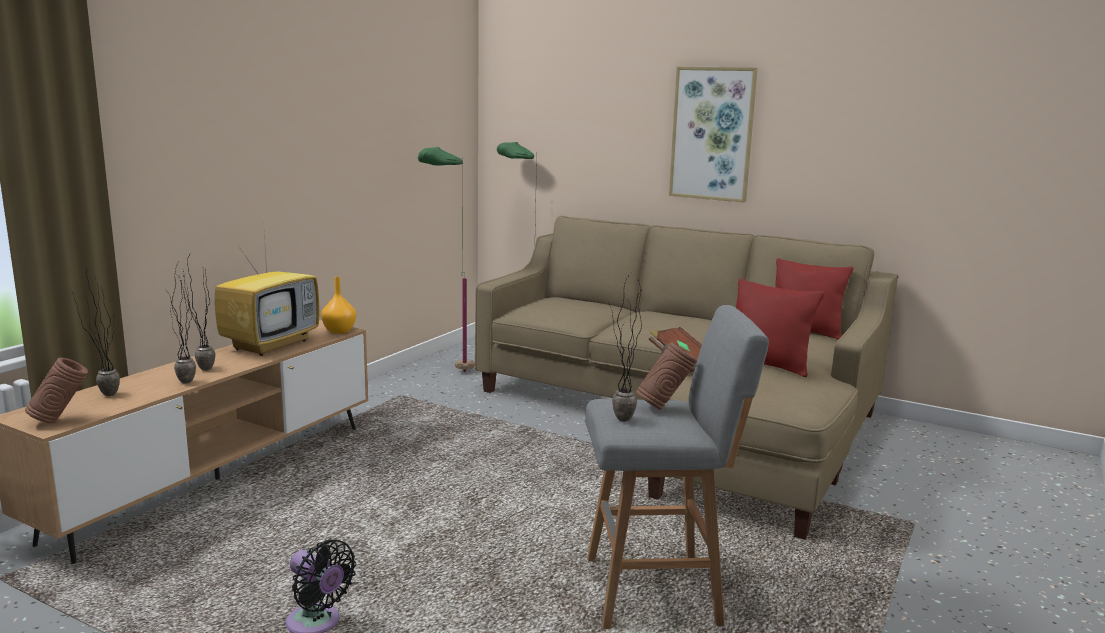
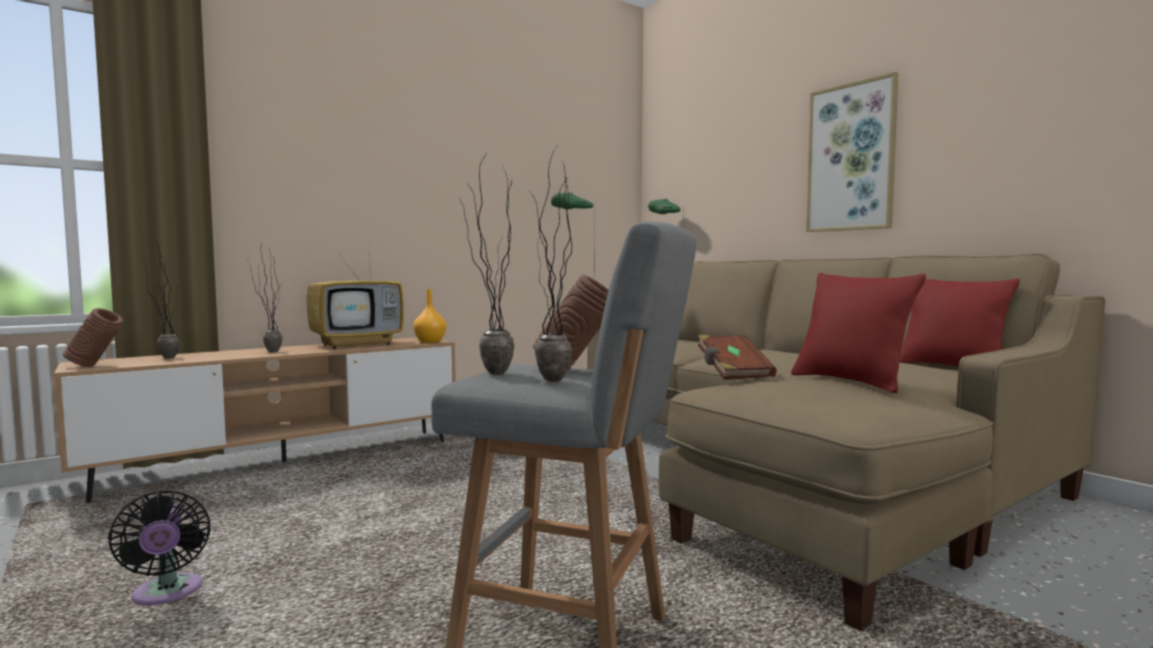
camera: 25 degrees right, 10 degrees down
potted plant [170,266,196,384] -> potted plant moved to [530,148,572,382]

